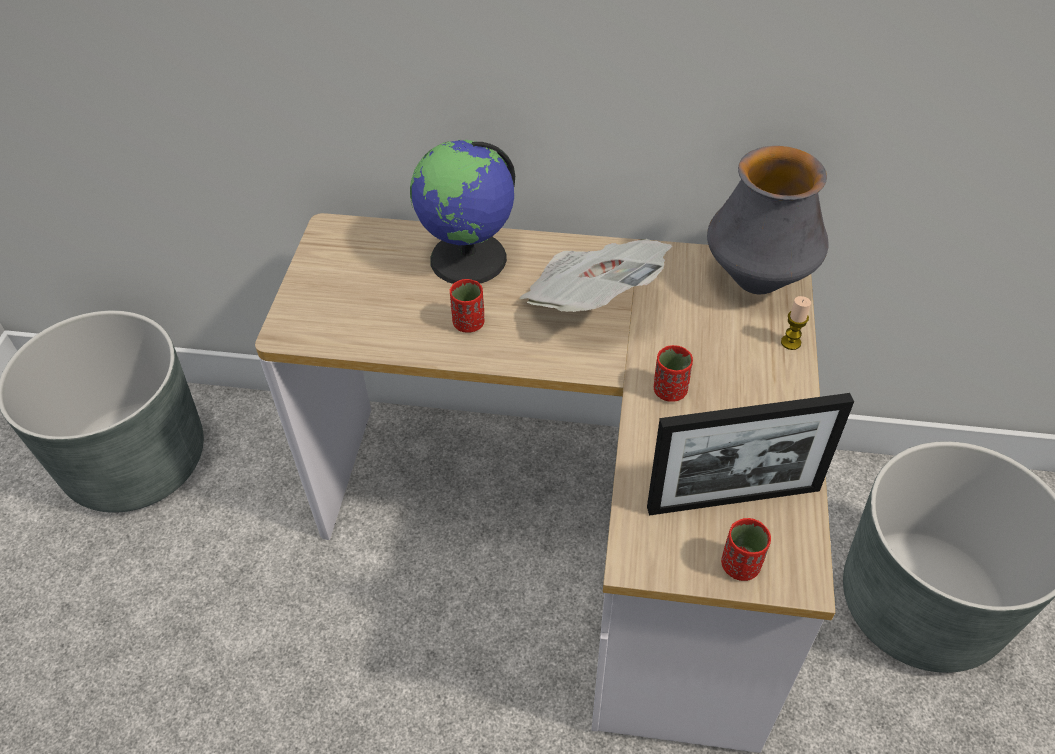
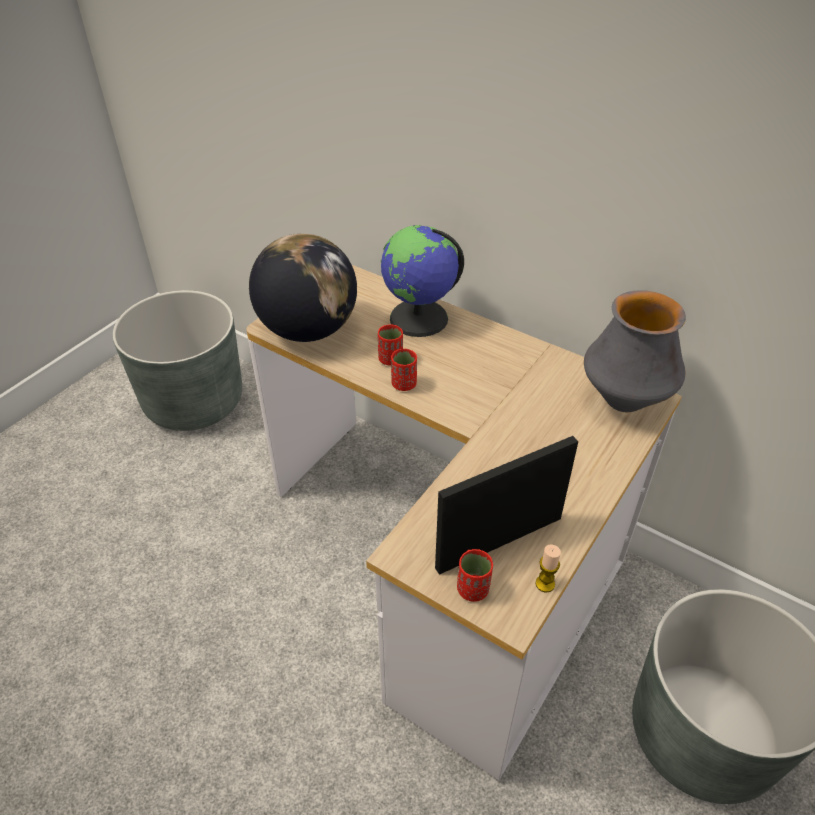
camera: 25 degrees right, 5 degrees down
newspaper [519,239,672,312] -> none
picture frame [647,393,854,516] -> picture frame turned 135 degrees clockwise [435,436,578,575]
red cup [654,345,693,402] -> red cup moved to [391,349,417,391]
candle [781,296,811,350] -> candle moved to [535,545,561,592]
none -> globe [249,233,357,342]

